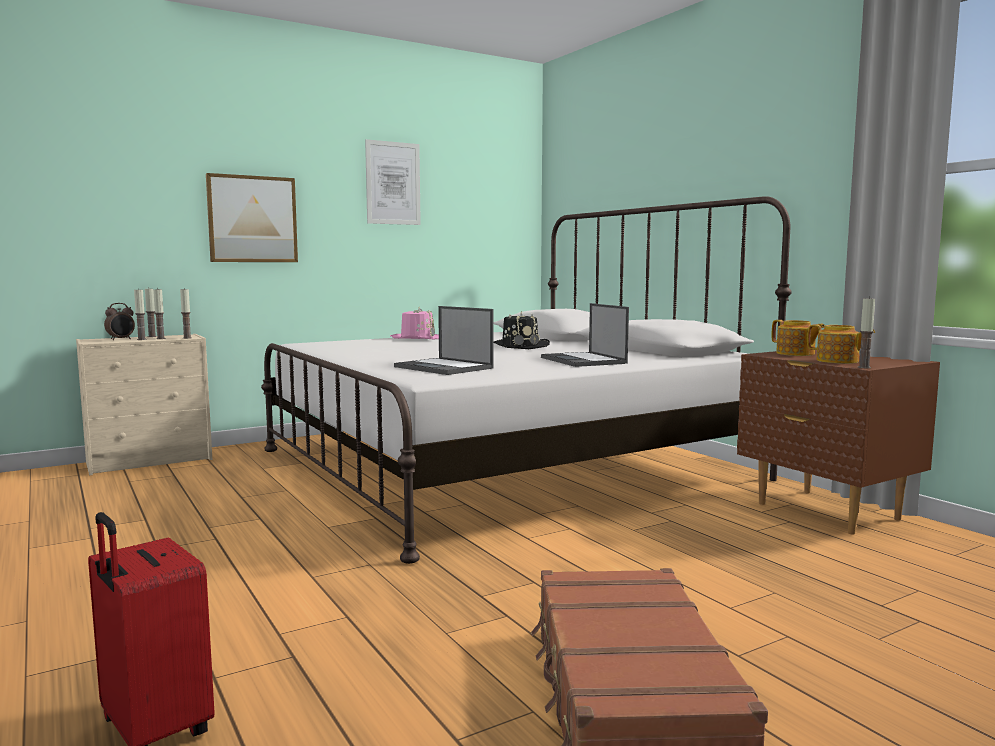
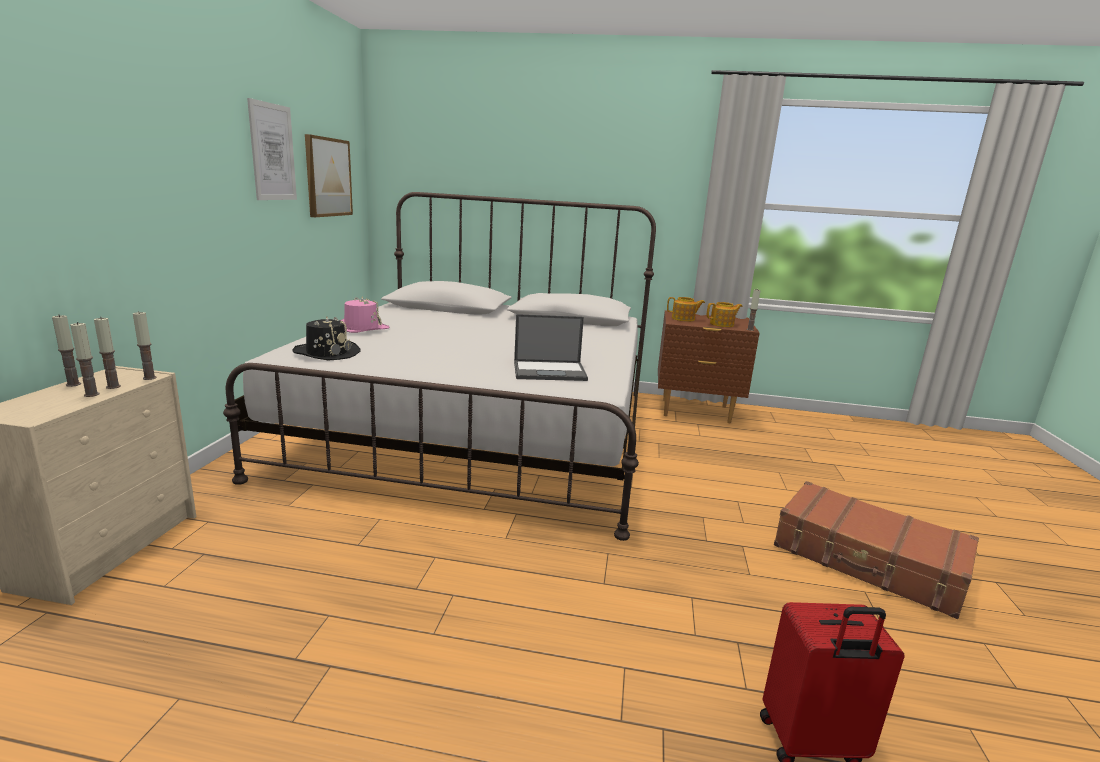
camera: 50 degrees left, 10 degrees up
alarm clock [104,303,135,340] -> none
picture [206,173,298,262] -> picture moved to [305,134,353,217]
black hat [493,311,550,349] -> black hat moved to [293,317,360,360]
laptop [541,303,629,367] -> none

